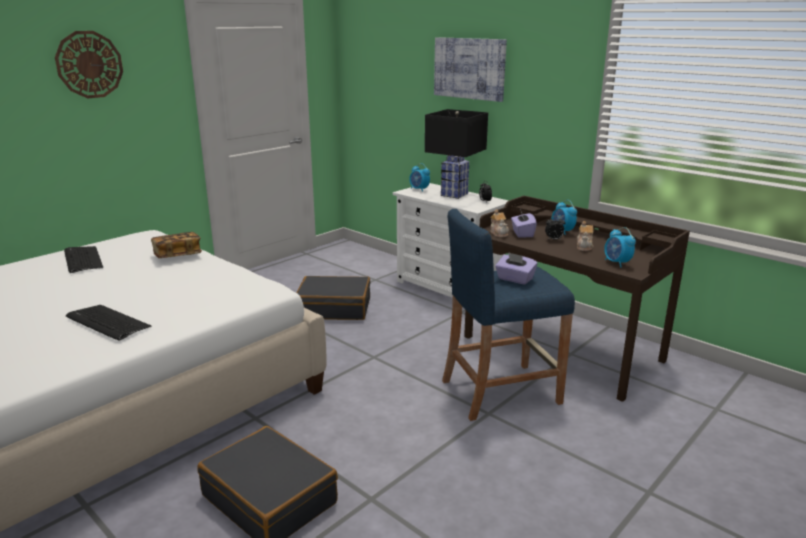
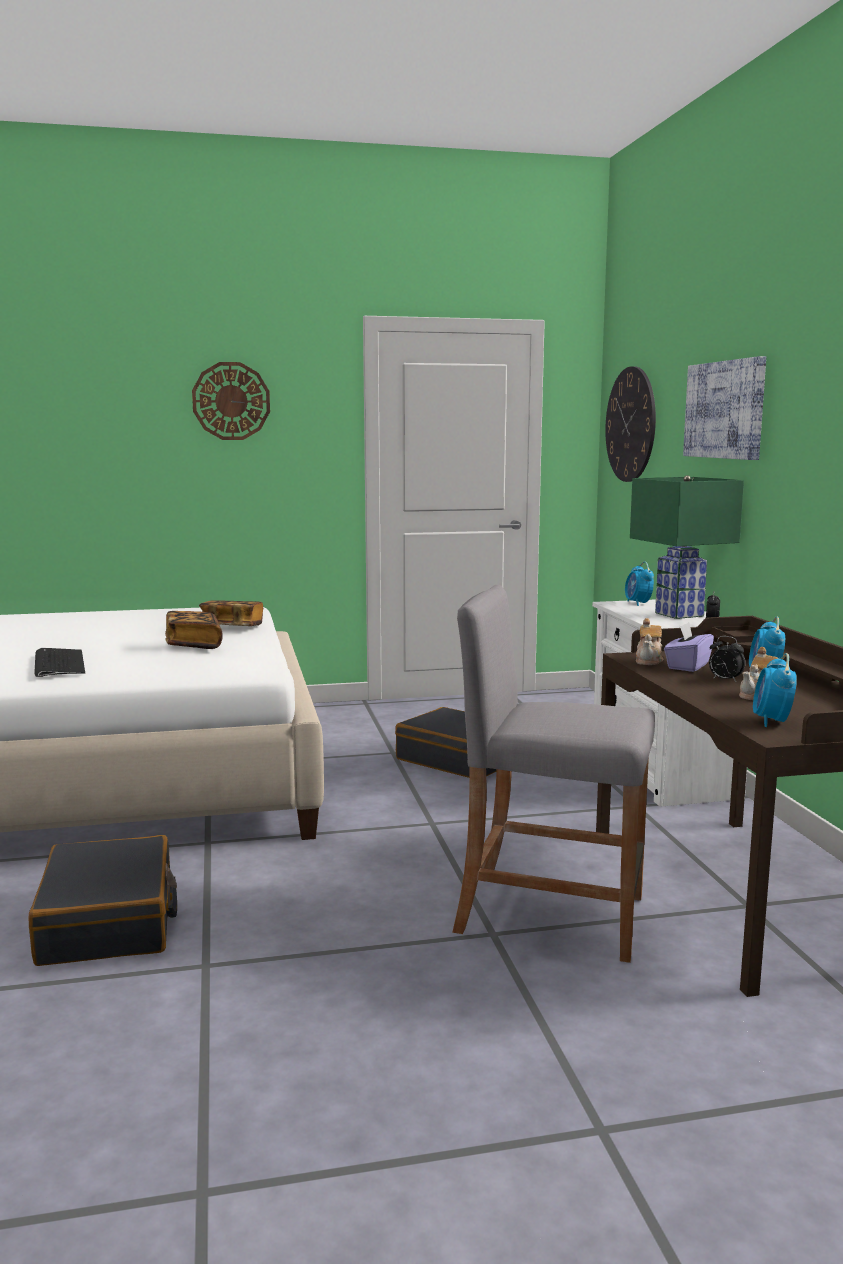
camera: 35 degrees right, 10 degrees down
keyboard [64,246,103,273] -> none
black table lamp [425,109,488,199] -> green table lamp [630,475,744,619]
blue stool [442,209,575,421] -> grey stool [452,585,655,963]
purple tissue box [495,252,538,285] -> none
none -> book [165,611,223,649]
none -> wall clock [605,366,656,482]

